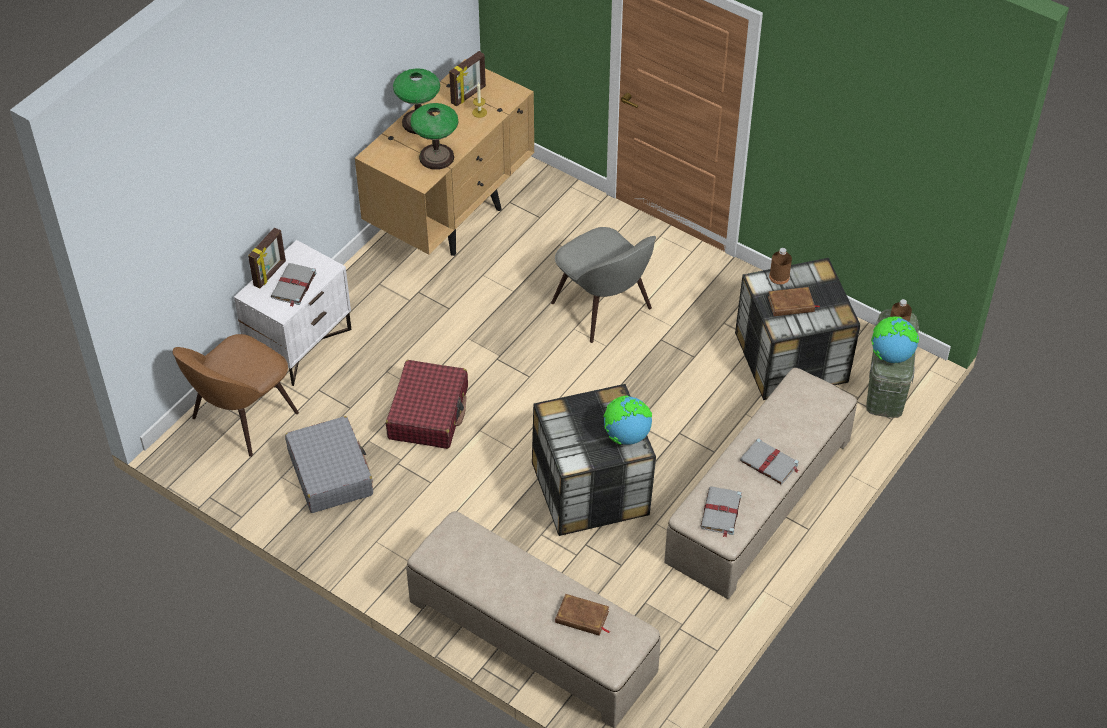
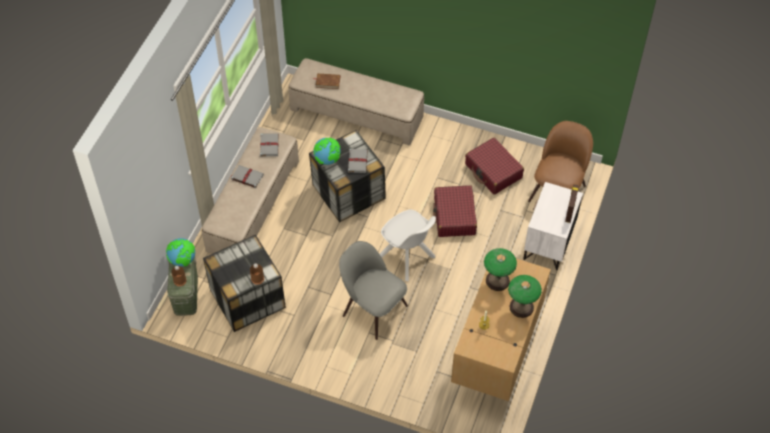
camera: 165 degrees right, 5 degrees up
grey book [271,263,317,307] -> grey book moved to [348,149,368,173]
grey suitcase [285,416,373,513] -> red suitcase [465,137,524,195]
picture frame [449,51,486,106] -> none
brown book [768,287,819,316] -> none
none -> white chair [380,210,436,281]

